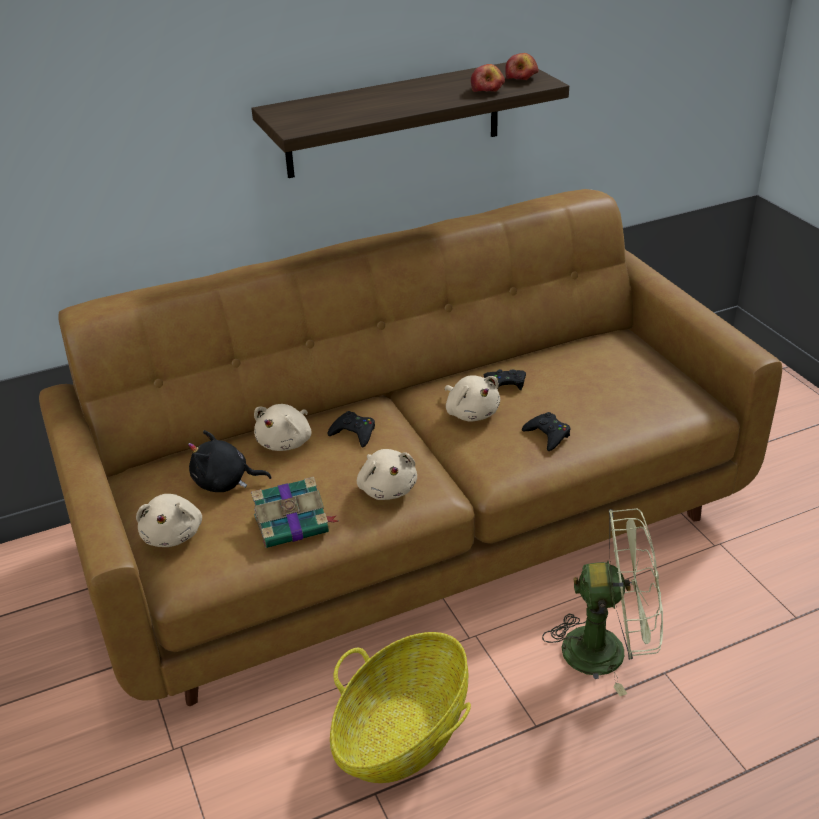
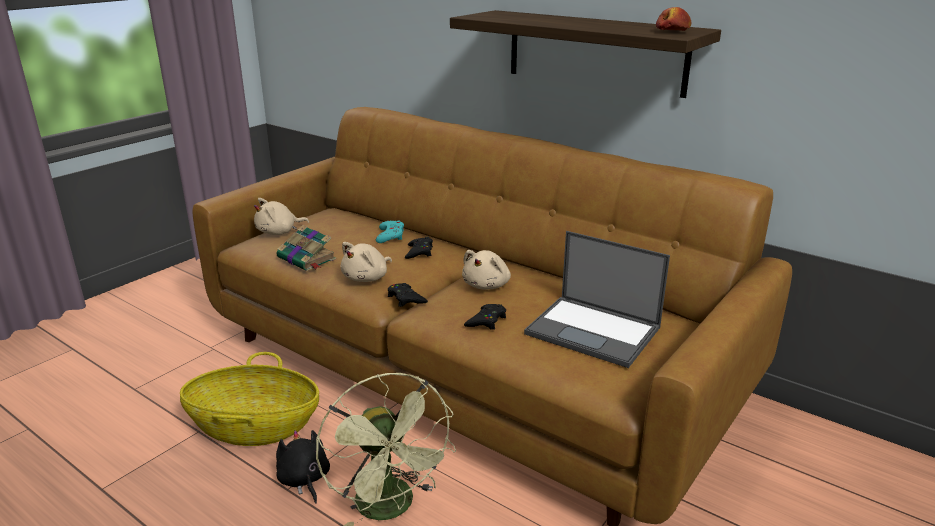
camera: 60 degrees right, 10 degrees down
black plush toy [188,430,272,492] -> black plush toy moved to [276,430,330,504]
beige plush toy [254,404,312,451] -> turquoise game controller [376,220,404,243]
apple [471,64,505,92] -> none
black game controller [484,369,526,390] -> black game controller moved to [388,283,428,307]
none -> laptop [524,231,670,368]

